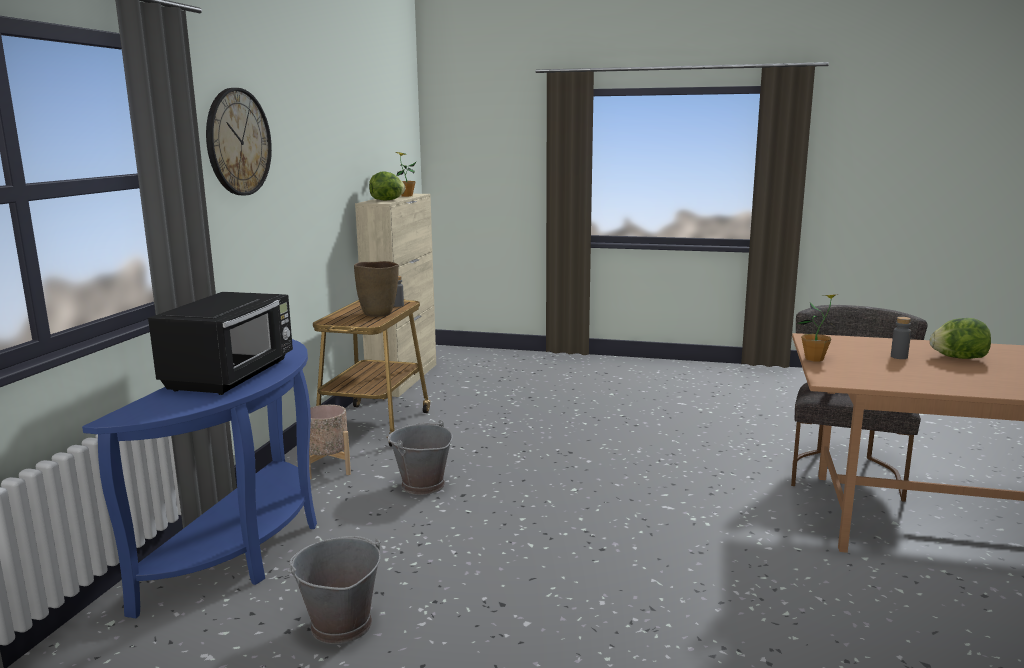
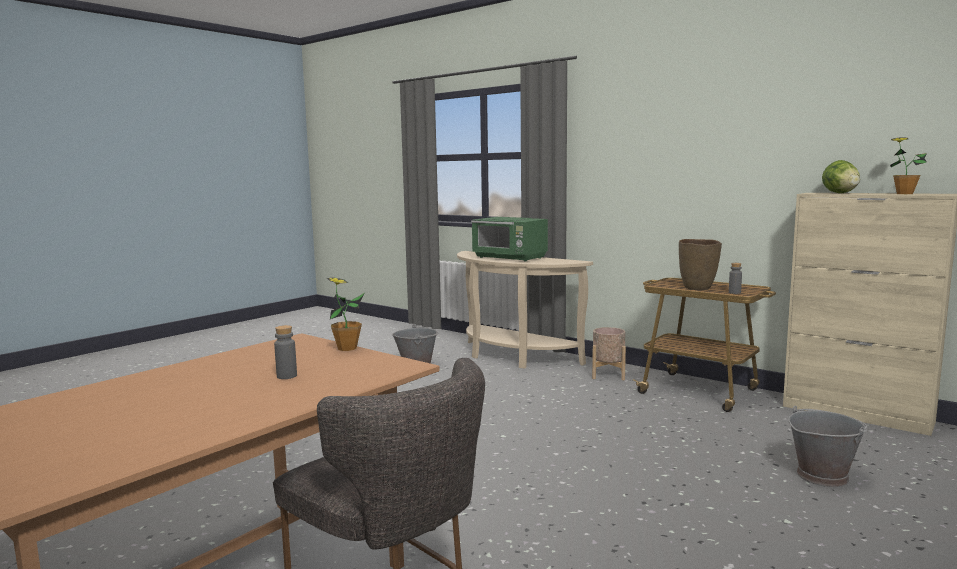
camera: 115 degrees right, 5 degrees down
blue console table [82,339,317,618] -> beige console table [457,251,593,369]
black microwave [148,292,293,395] -> green microwave [471,217,548,262]
wall clock [206,88,272,195] -> none
grey bucket [387,420,453,495] -> grey bucket moved to [788,406,868,487]
lettuce [930,318,991,359] -> none

